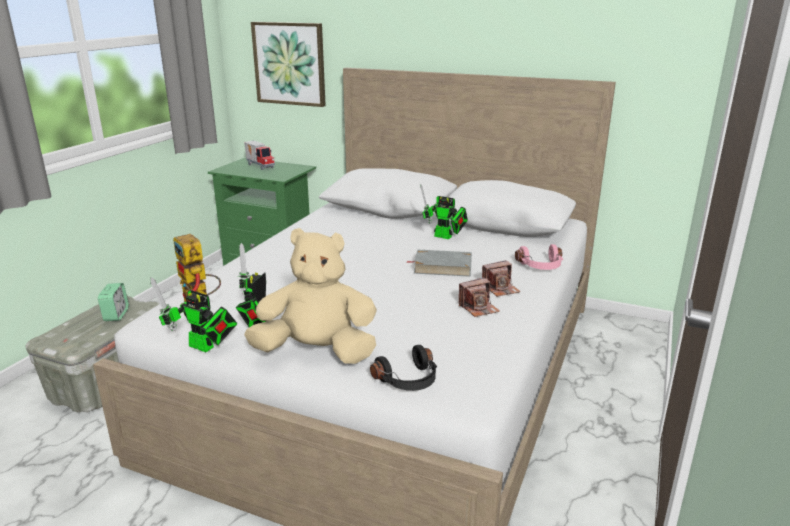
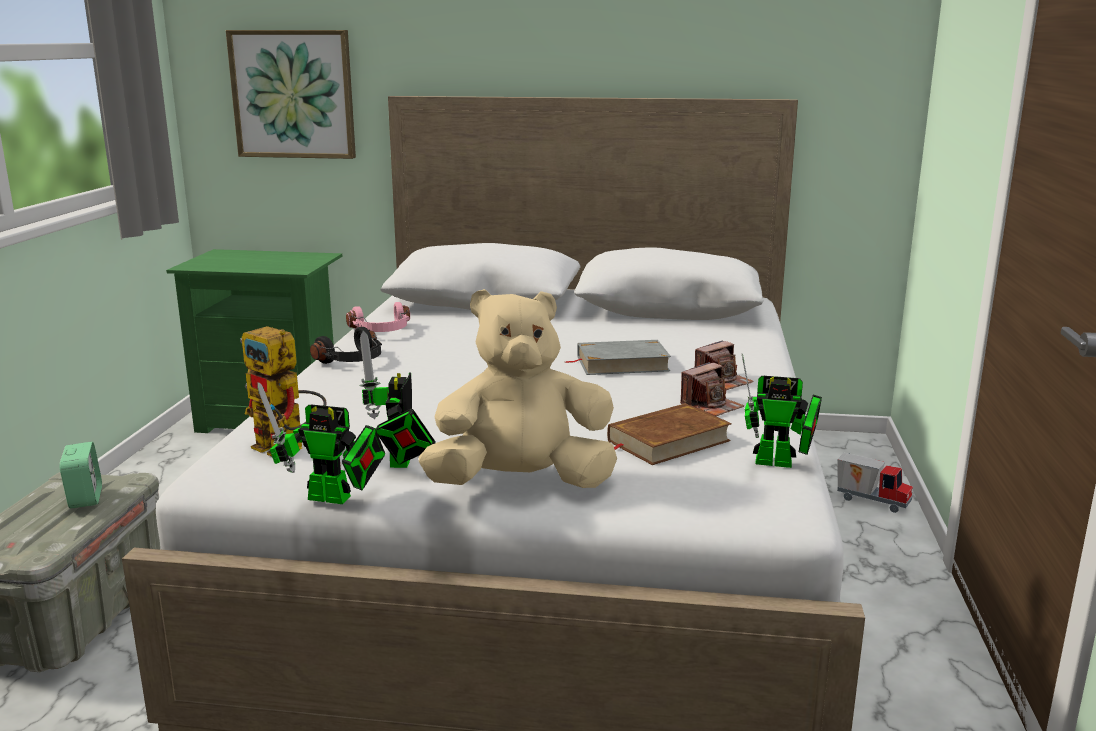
camera: 15 degrees left, 5 degrees down
toy truck [244,141,275,170] -> toy truck moved to [837,453,913,513]
black headphones [370,345,437,391] -> black headphones moved to [310,327,382,364]
toy robot [420,184,468,239] -> toy robot moved to [742,354,822,468]
pink headphones [515,244,563,270] -> pink headphones moved to [346,302,410,332]
none -> brown book [607,403,732,465]

